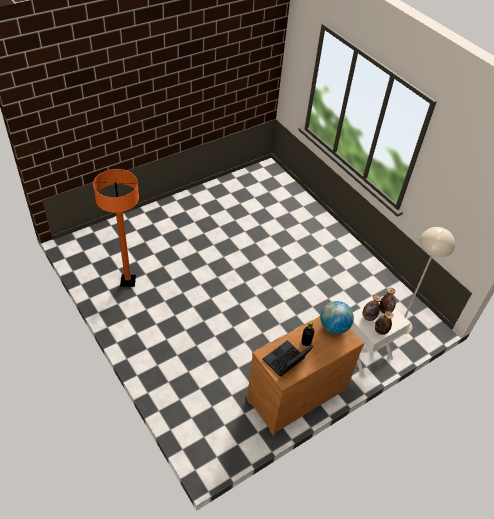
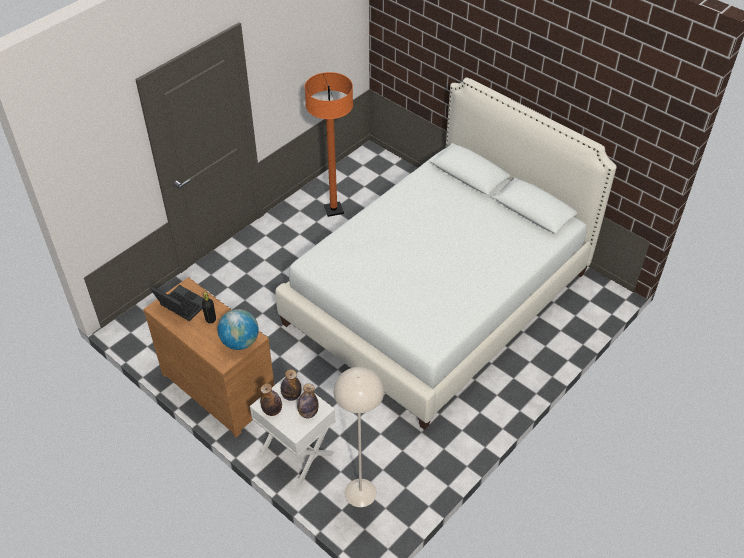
camera: 80 degrees right, 0 degrees up
none -> white bed [275,78,617,430]

